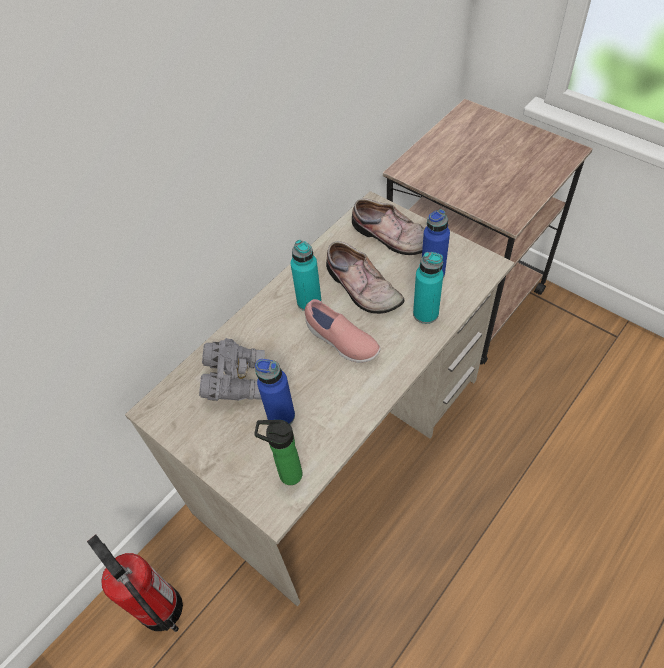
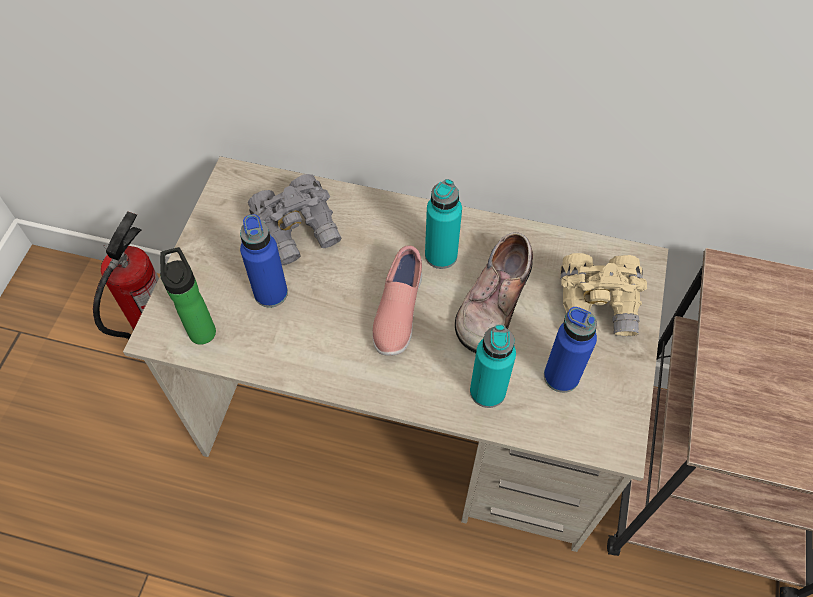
camera: 60 degrees right, 5 degrees up
shoe [352,198,425,255] -> beige binoculars [560,253,647,336]

